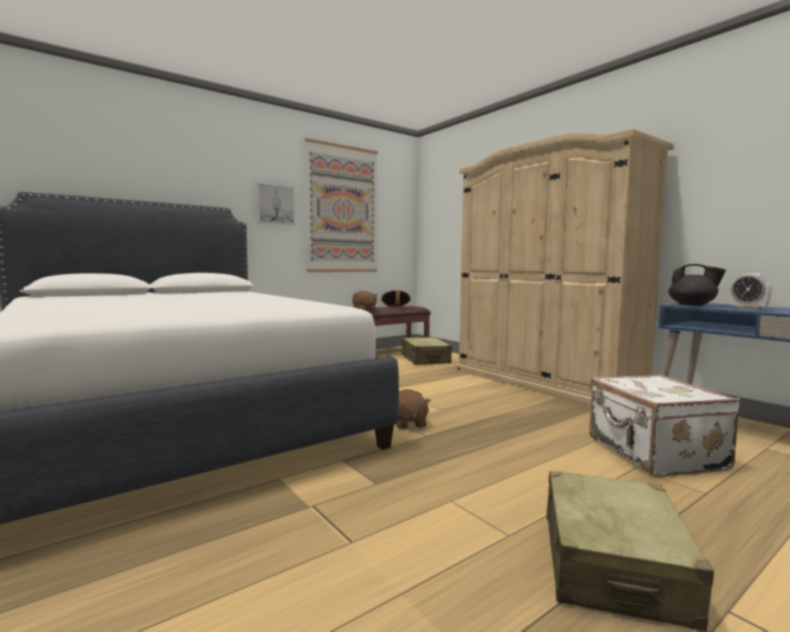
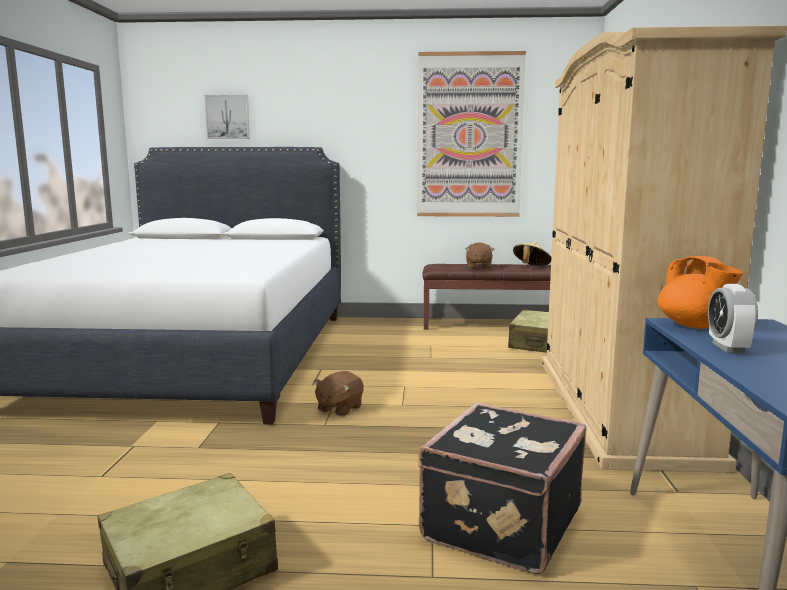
camera: 40 degrees right, 5 degrees up
picture [257,183,295,225] -> picture moved to [204,94,250,139]
white suitcase [589,375,740,477] -> black suitcase [418,402,587,574]
black teapot [668,264,726,306] -> orange teapot [657,256,743,329]

